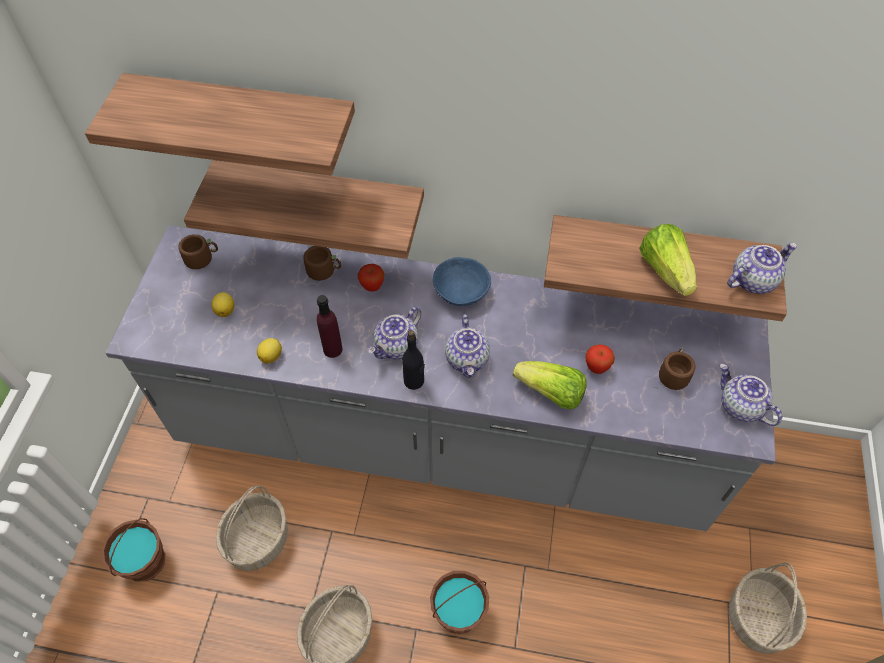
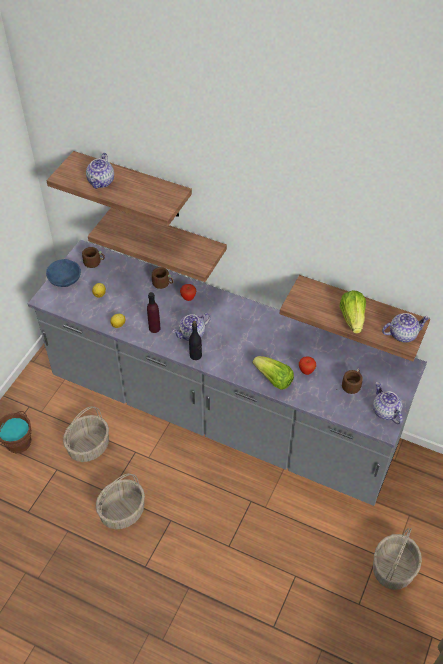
camera: 15 degrees right, 5 degrees down
brown bucket [430,571,489,634] -> none
blue bowl [433,257,491,306] -> blue bowl moved to [46,259,81,287]
teapot [445,314,490,378] -> teapot moved to [86,153,114,189]

